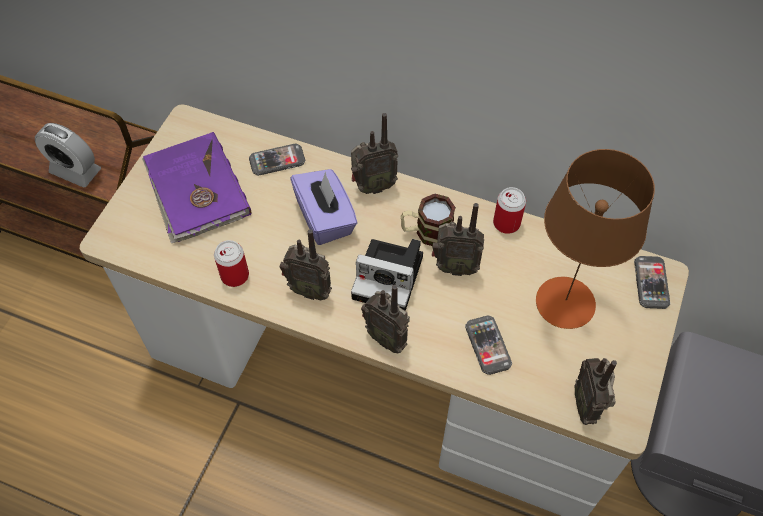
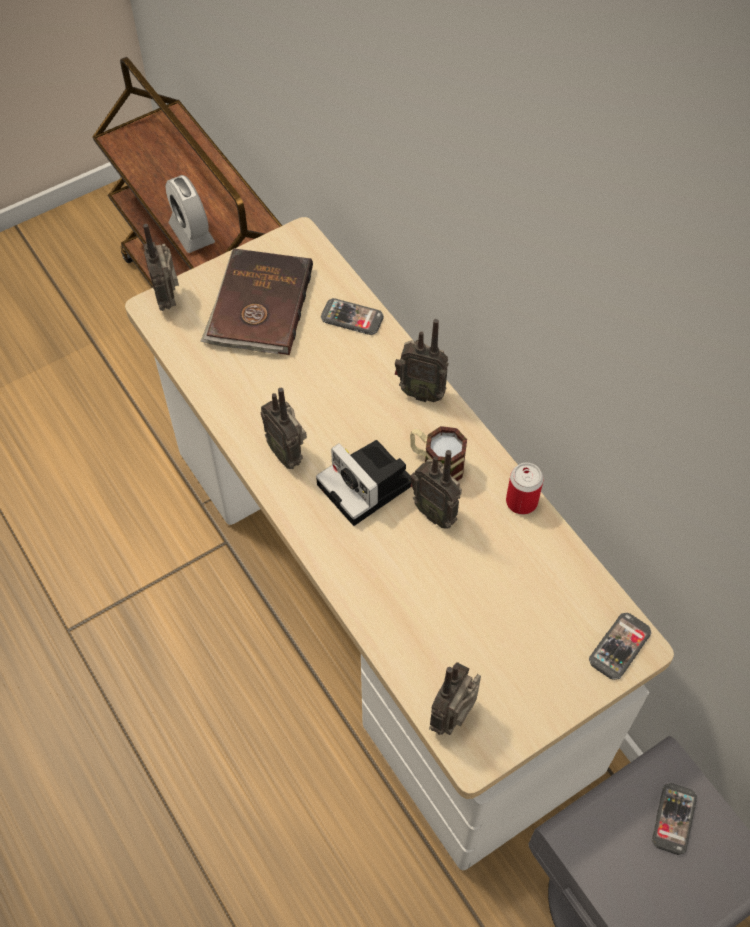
camera: 35 degrees right, 0 degrees up
purple book [142,132,251,243] -> brown book [201,248,313,355]
can [214,240,249,287] -> none
purple tissue box [290,169,357,245] -> none
radio [361,285,410,354] -> radio moved to [143,224,179,311]
phone [465,316,512,375] -> phone moved to [652,783,697,855]
brown table lamp [536,149,655,329] -> none

